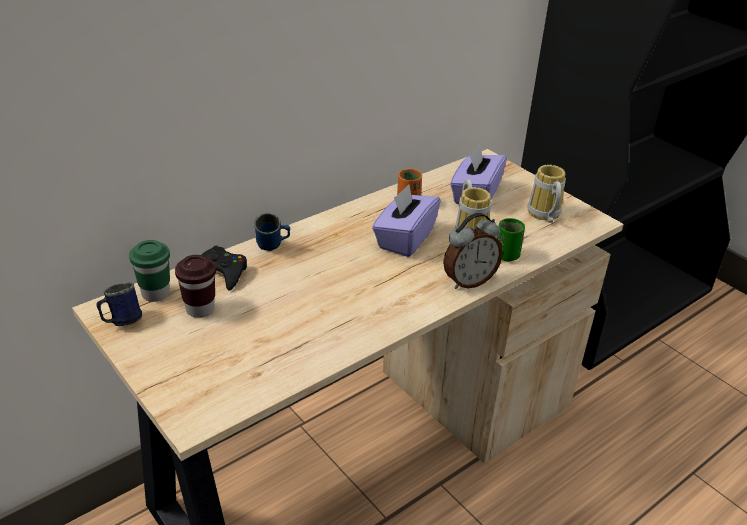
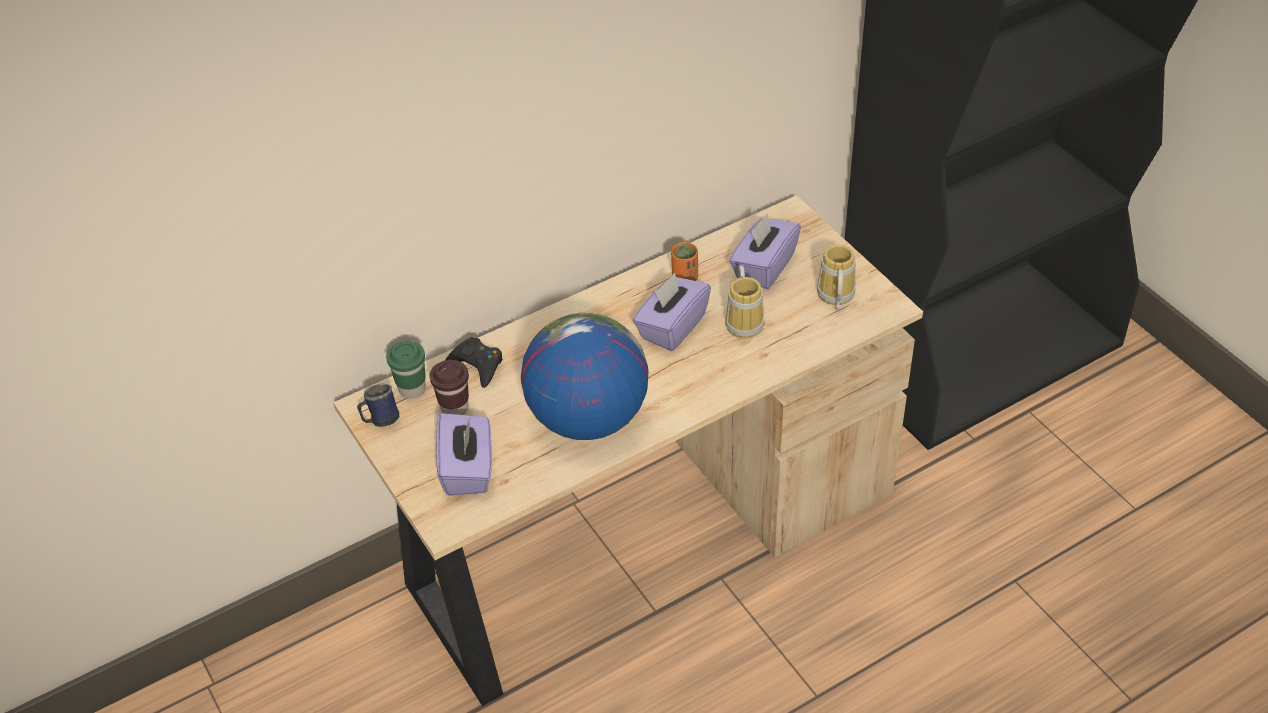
camera: 10 degrees right, 10 degrees up
blue mug [254,213,290,251] -> none
alarm clock [443,213,503,289] -> none
green cup [497,218,525,261] -> none
none -> purple tissue box [436,413,492,496]
none -> globe [521,313,649,440]

